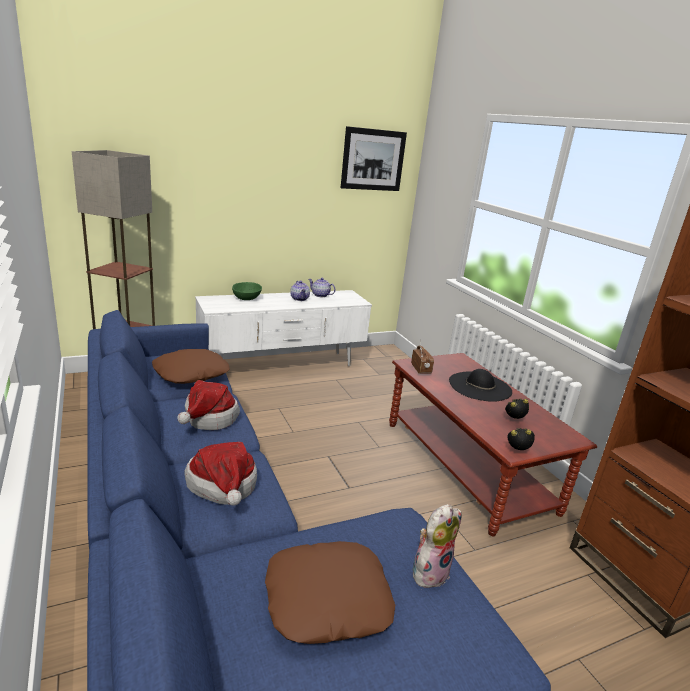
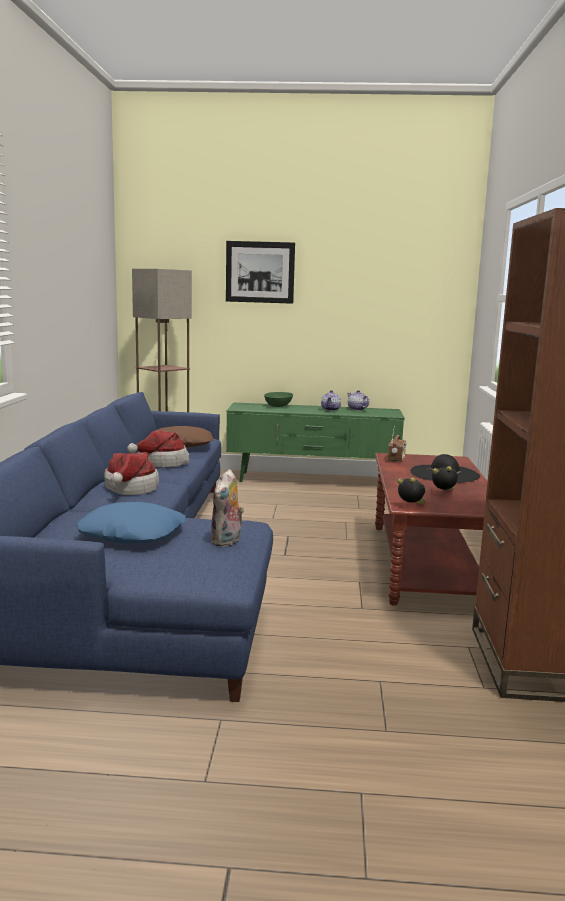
camera: 30 degrees right, 10 degrees down
white tv stand [195,290,372,366] -> green tv stand [226,402,405,482]
brown pillow [265,541,395,644] -> blue pillow [76,502,185,543]
picture [341,126,407,191] -> picture moved to [226,241,295,304]
plush toy [413,504,462,588] -> plush toy turned 120 degrees clockwise [211,469,244,547]

